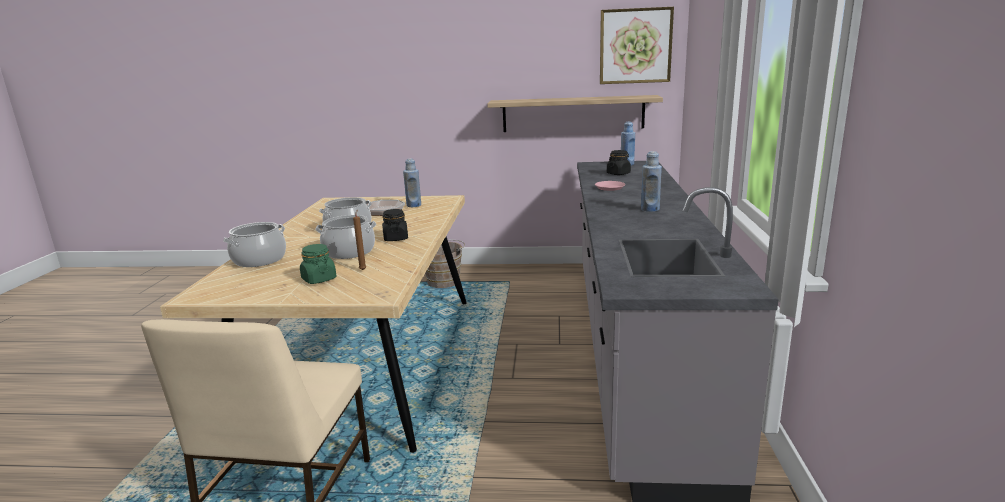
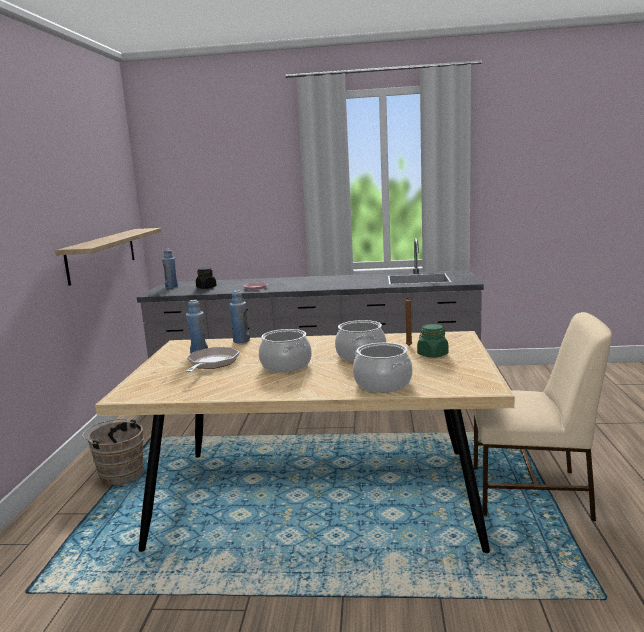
camera: 90 degrees left, 5 degrees down
black jar [382,209,408,241] -> none
picture [600,7,674,84] -> none
blue bottle [641,151,662,212] -> blue bottle moved to [229,290,250,343]

